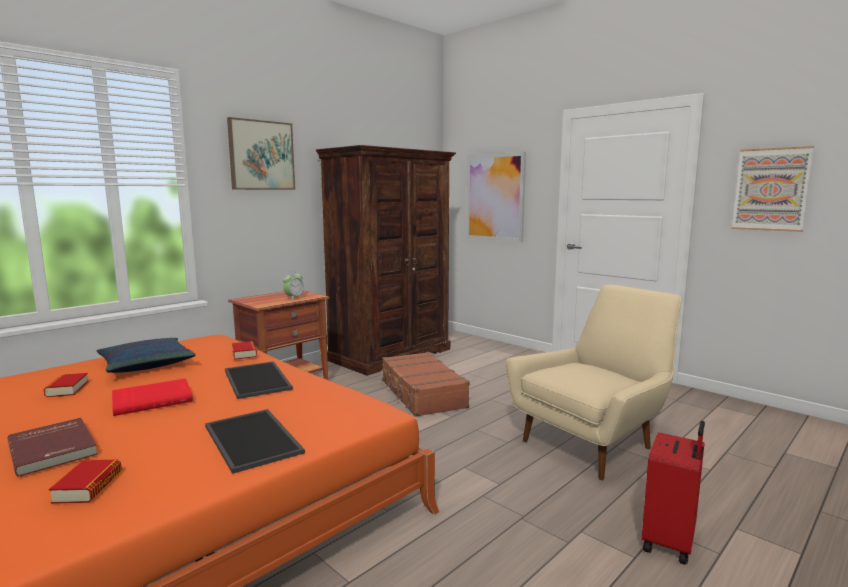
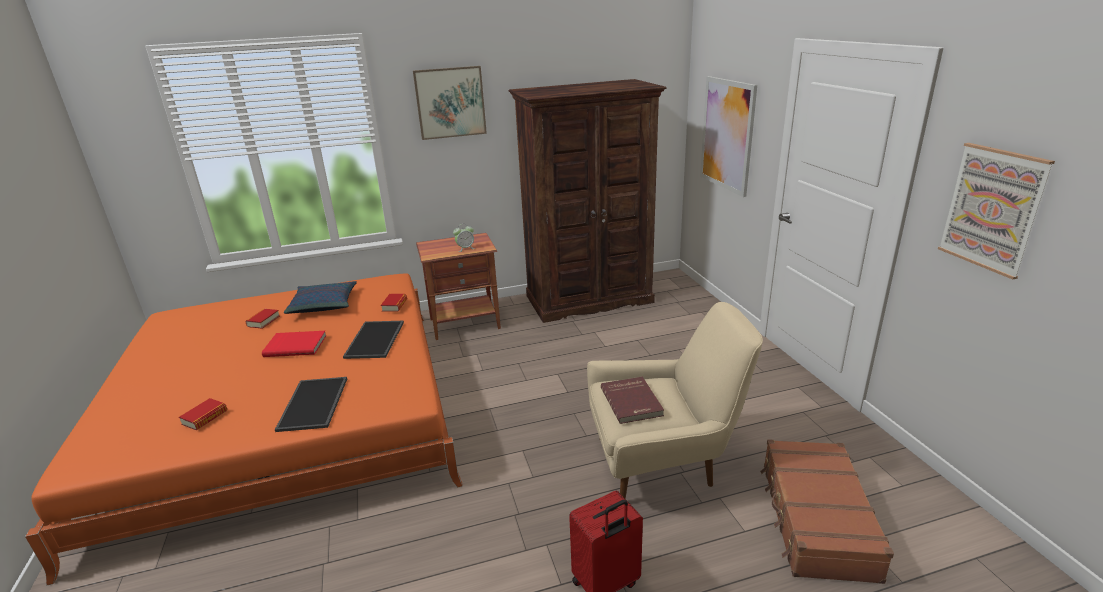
camera: 30 degrees right, 15 degrees up
red book [8,418,98,477] -> red book moved to [601,377,664,424]
brown suitcase [381,352,470,417] -> brown suitcase moved to [760,439,894,584]

